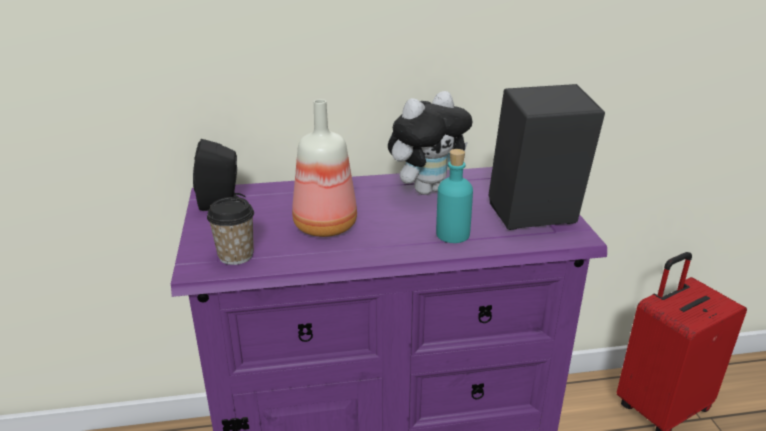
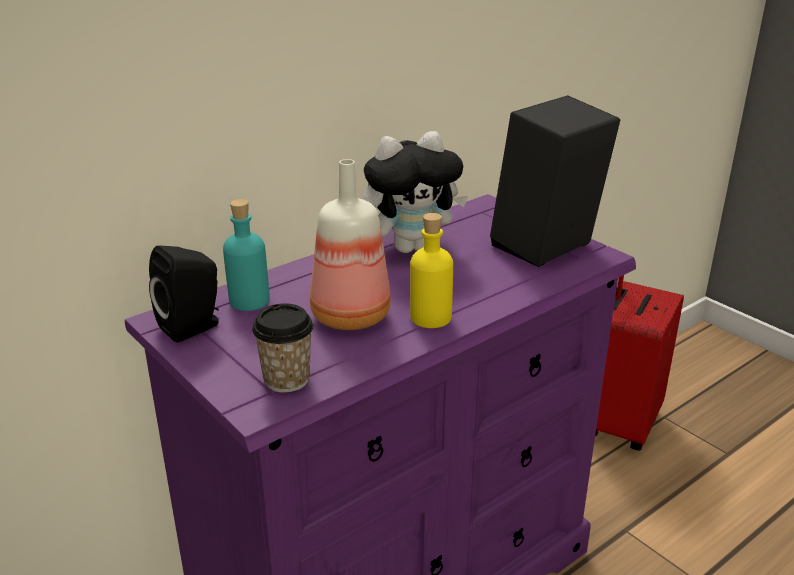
camera: 30 degrees left, 0 degrees up
plush toy [388,91,473,195] -> plush toy turned 45 degrees clockwise [363,131,468,253]
turquoise bottle [436,149,473,243] -> turquoise bottle moved to [223,199,270,311]
none -> yellow bottle [410,213,453,328]

